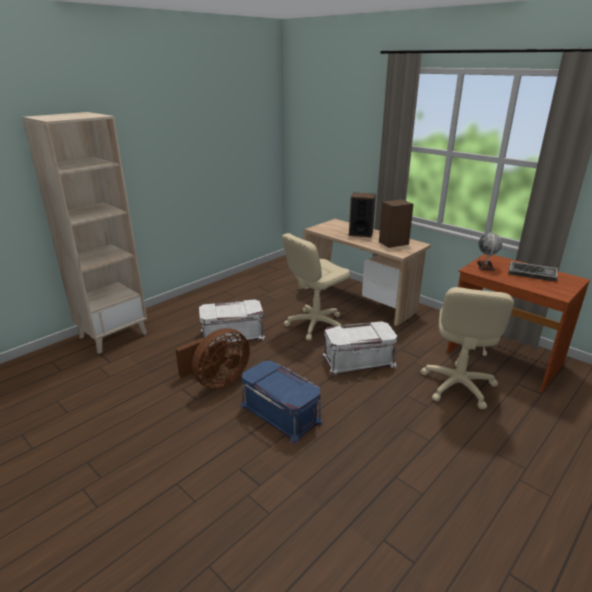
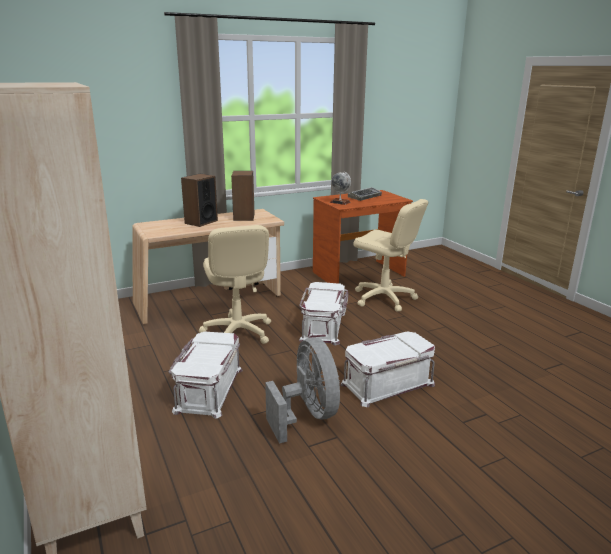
camera: 70 degrees left, 5 degrees down
brown fan [175,328,250,389] -> grey fan [265,338,340,444]
blue storage box [240,361,323,444] -> white storage box [341,331,435,407]

